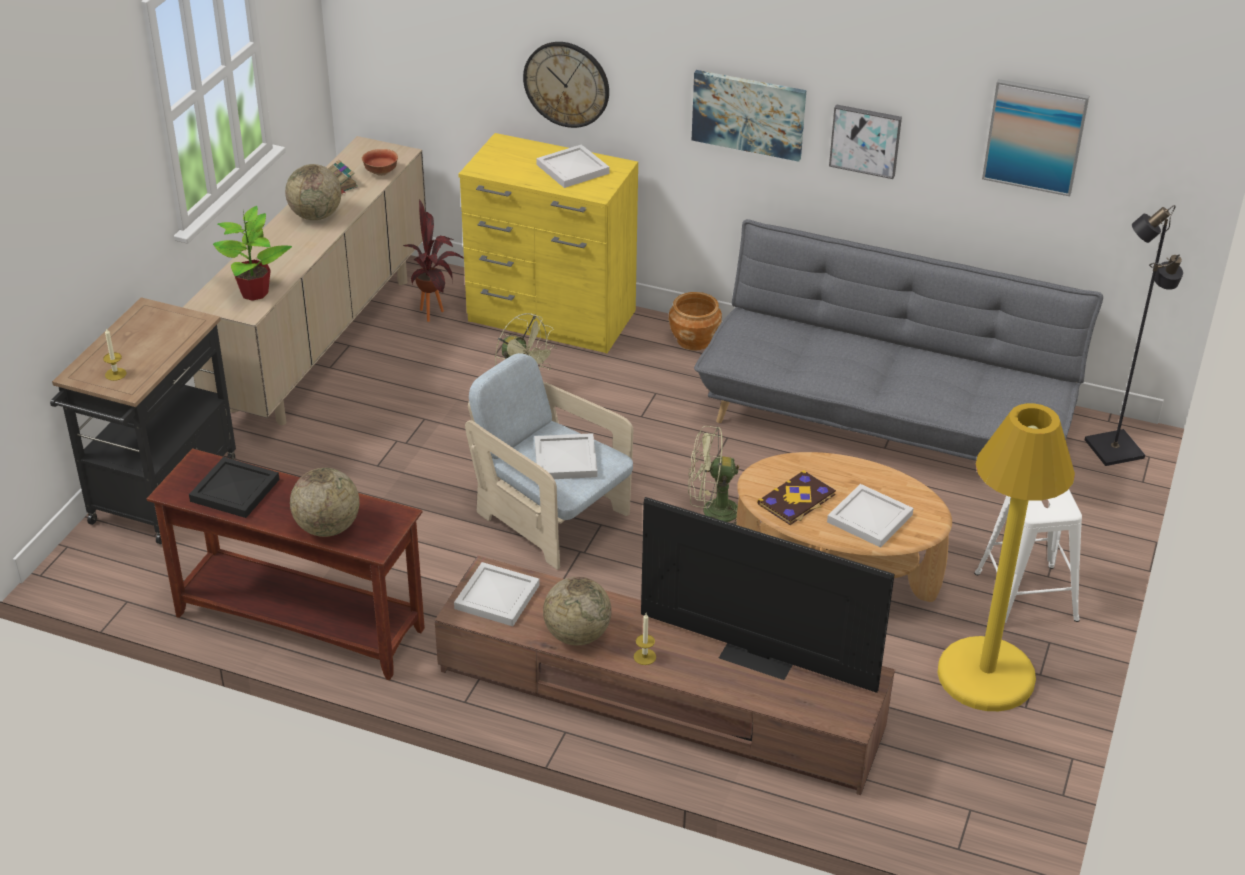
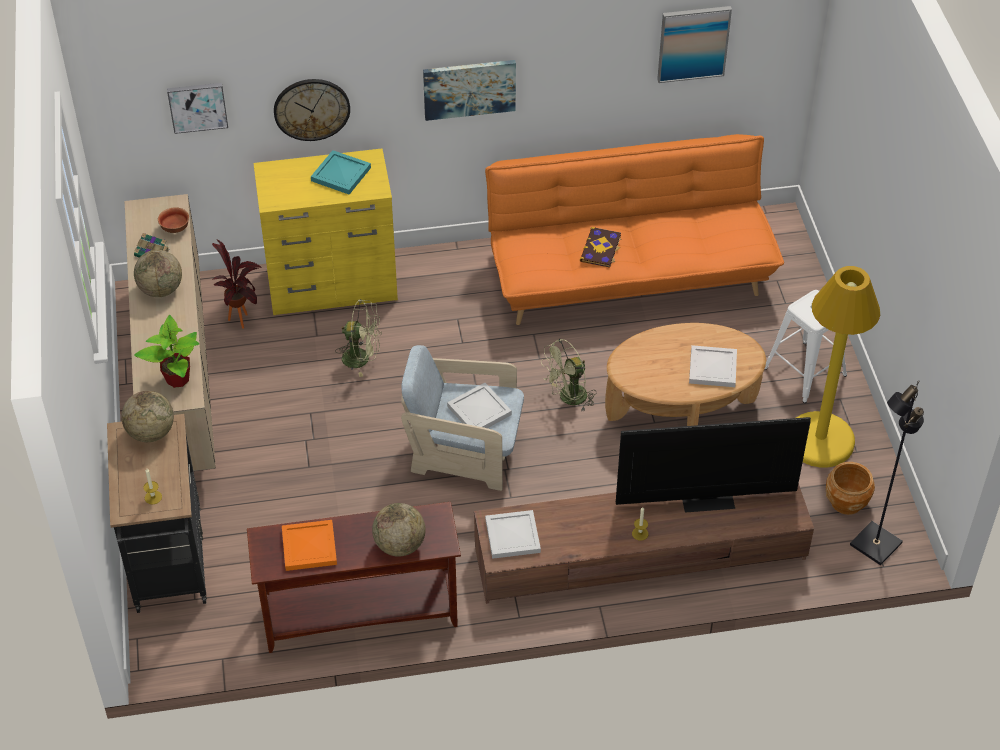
camera: 30 degrees left, 10 degrees up
black tray [189,457,280,518] -> orange tray [282,520,337,571]
white tray [536,144,610,188] -> turquoise tray [311,150,371,195]
globe [543,577,612,645] -> globe moved to [121,391,174,442]
brown planter [669,292,722,351] -> brown planter moved to [826,462,875,515]
grey sofa [694,219,1103,461] -> orange sofa [485,134,784,325]
book [757,470,836,525] -> book moved to [580,227,621,268]
picture [829,104,902,179] -> picture moved to [167,83,228,134]
black floor lamp [1085,205,1183,466] -> black floor lamp moved to [850,381,924,565]

